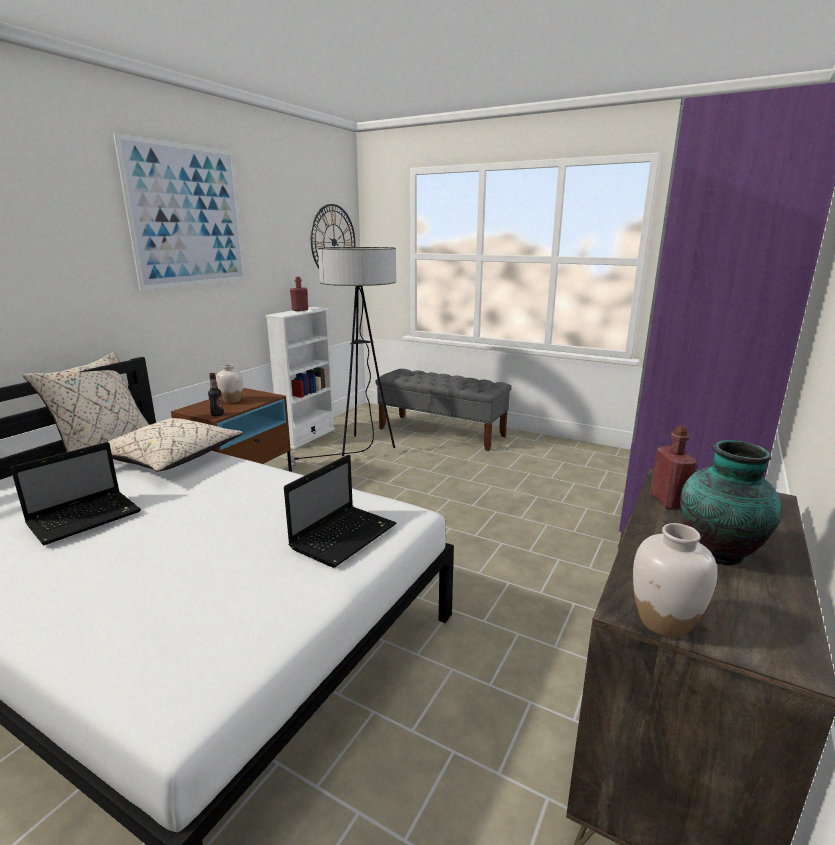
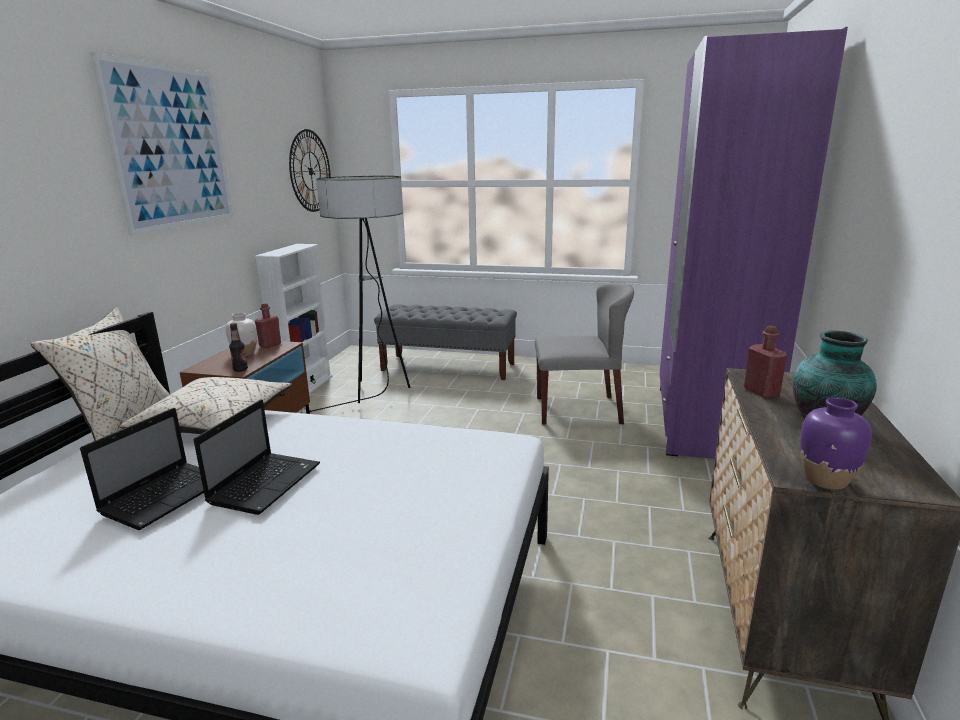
camera: 15 degrees left, 0 degrees up
laptop [284,455,396,568] -> laptop moved to [193,399,320,515]
red bottle [290,277,308,311] -> red bottle moved to [255,303,281,348]
white vase [633,523,717,638] -> purple vase [800,397,872,490]
none -> grey chair [535,283,634,425]

